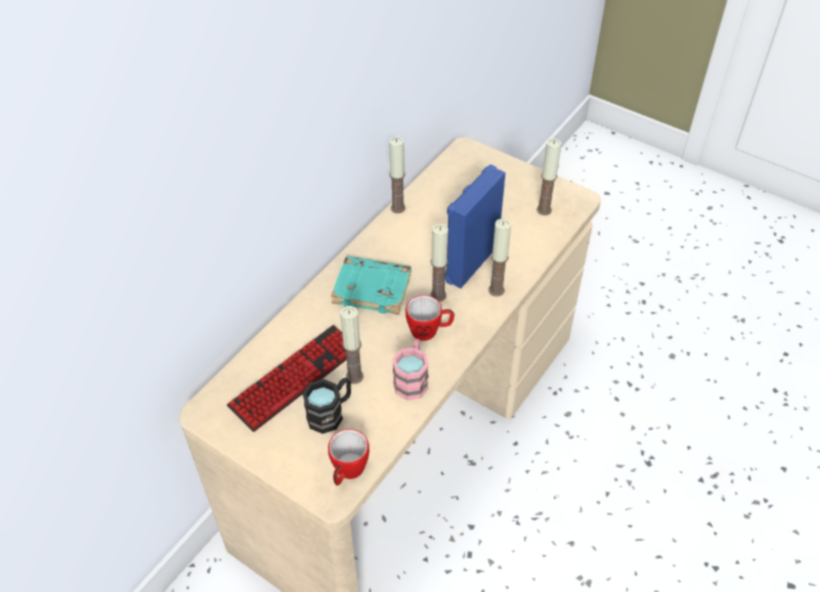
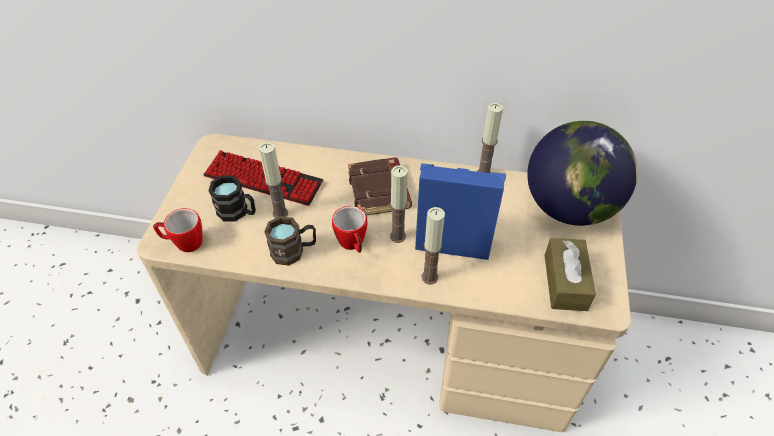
camera: 65 degrees right, 0 degrees up
turquoise book [331,256,411,315] -> brown book [348,158,412,215]
pink mug [393,339,429,400] -> brown mug [264,216,316,266]
candle [537,138,561,215] -> brown tissue box [545,238,596,311]
none -> globe [527,121,638,226]

